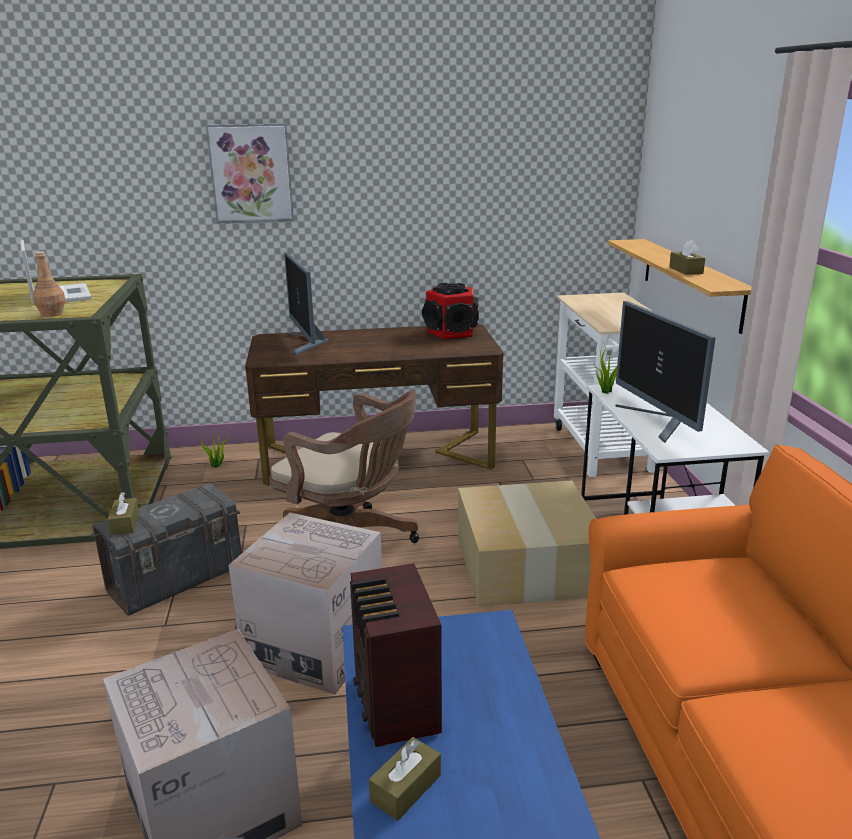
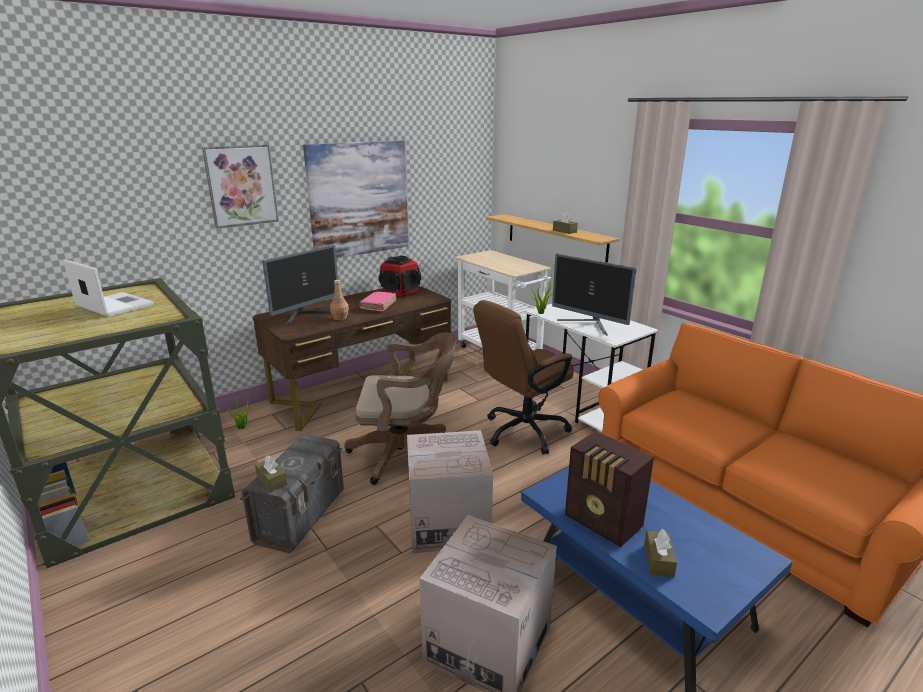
camera: 30 degrees left, 0 degrees up
brown bottle [33,251,66,317] -> brown bottle moved to [330,280,349,320]
monitor [284,252,329,355] -> monitor turned 90 degrees counterclockwise [262,245,338,326]
cardboard box [458,481,596,607] -> brown office chair [473,300,574,455]
none -> picture [303,140,409,258]
none -> pink book [359,292,396,311]

